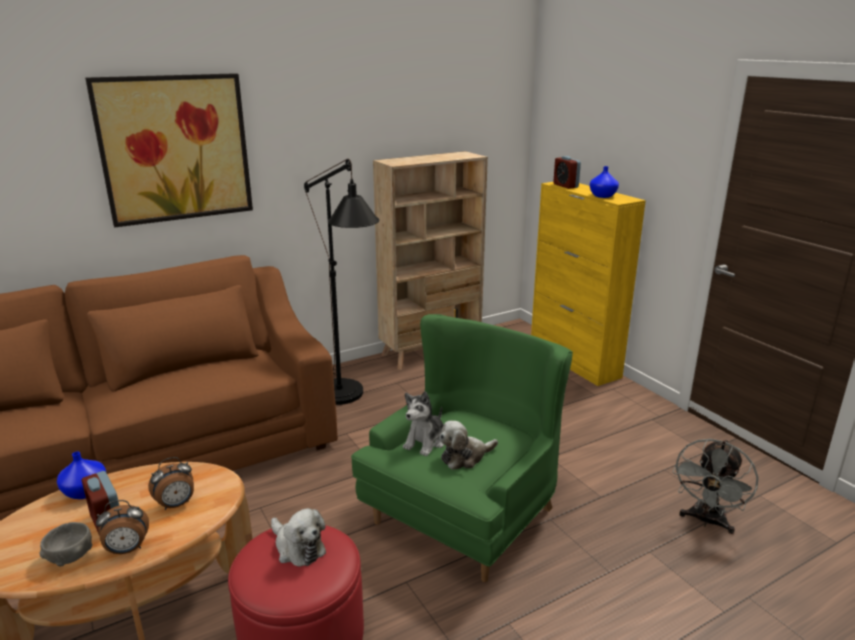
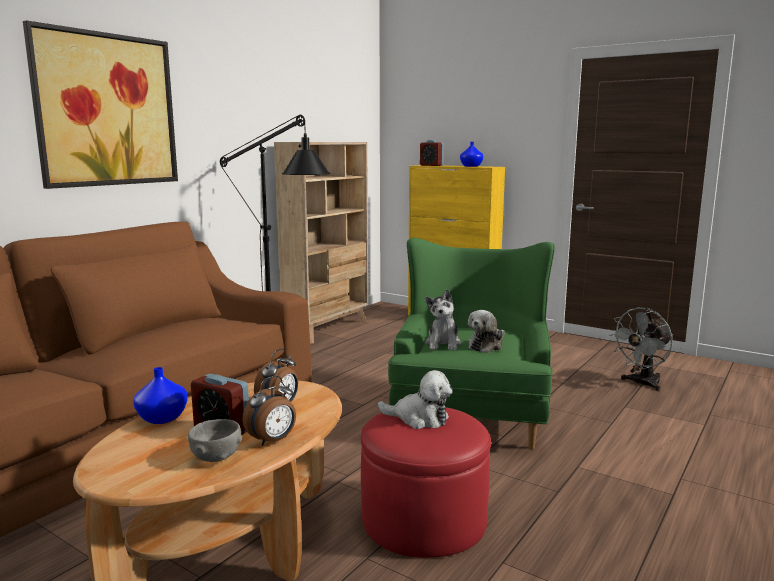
camera: 25 degrees left, 10 degrees down
grey fan [672,439,759,534] -> grey fan turned 45 degrees clockwise [609,307,673,391]

